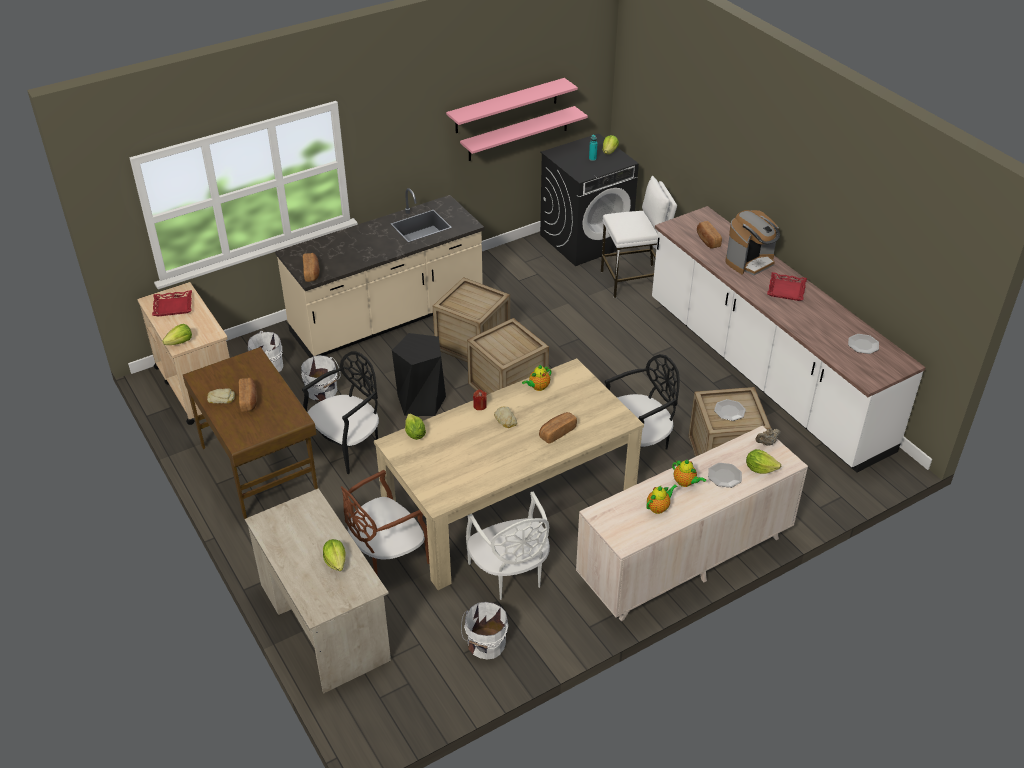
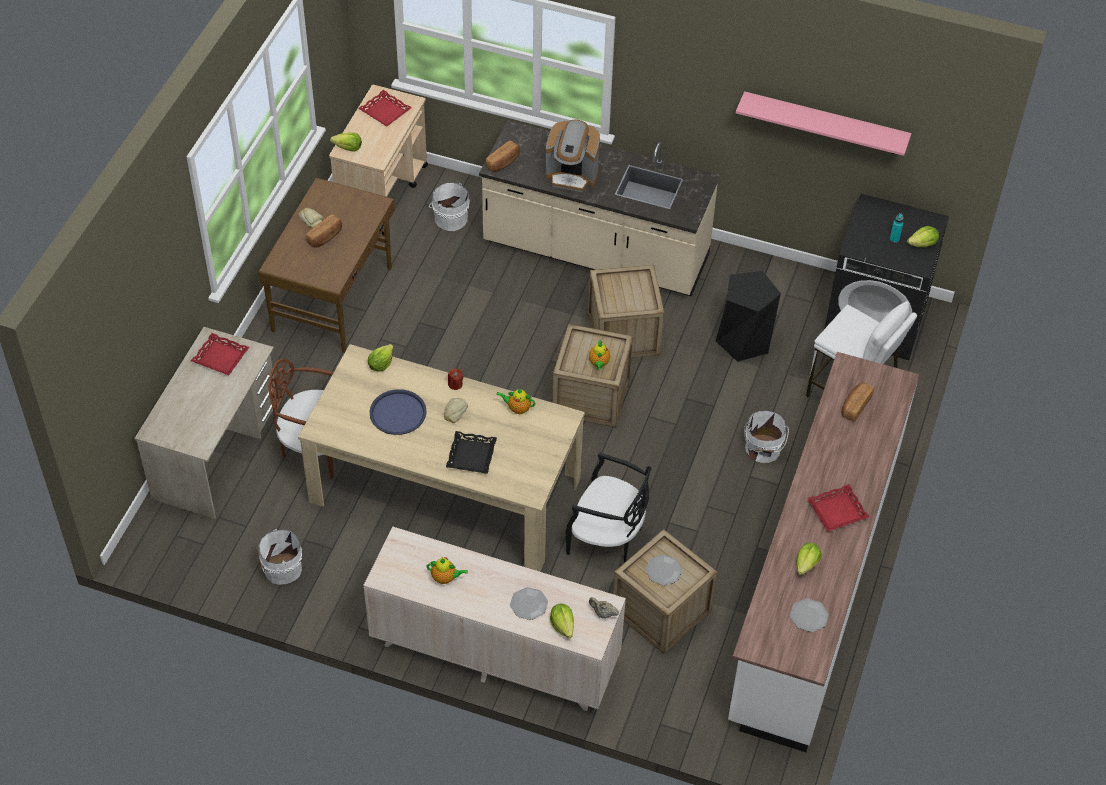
camera: 50 degrees right, 10 degrees up
white bucket [301,355,341,401] -> white bucket moved to [744,410,789,463]
black chair [302,351,379,474] -> none
lettuce [323,539,346,571] -> lettuce moved to [796,543,822,575]
black stool [392,333,446,416] -> black stool moved to [716,271,781,362]
pink shelf [460,106,588,161] -> none
white chair [466,491,550,600] -> none
bread [539,412,577,444] -> black tray [446,431,497,474]
teapot [672,460,706,487] -> teapot moved to [589,340,610,370]
coffee machine [725,210,780,275] -> coffee machine moved to [545,119,600,192]
none -> red tray [191,333,250,375]
none -> blue tray [369,389,427,435]

